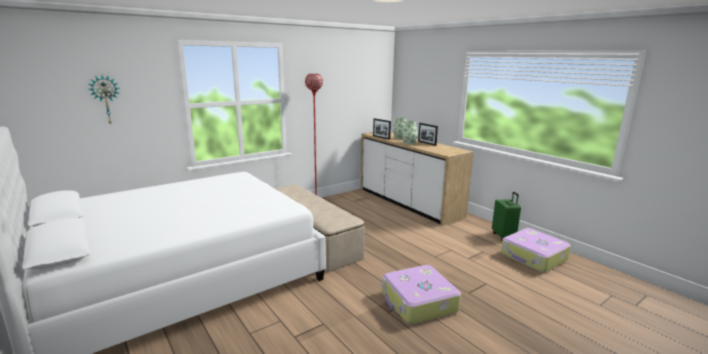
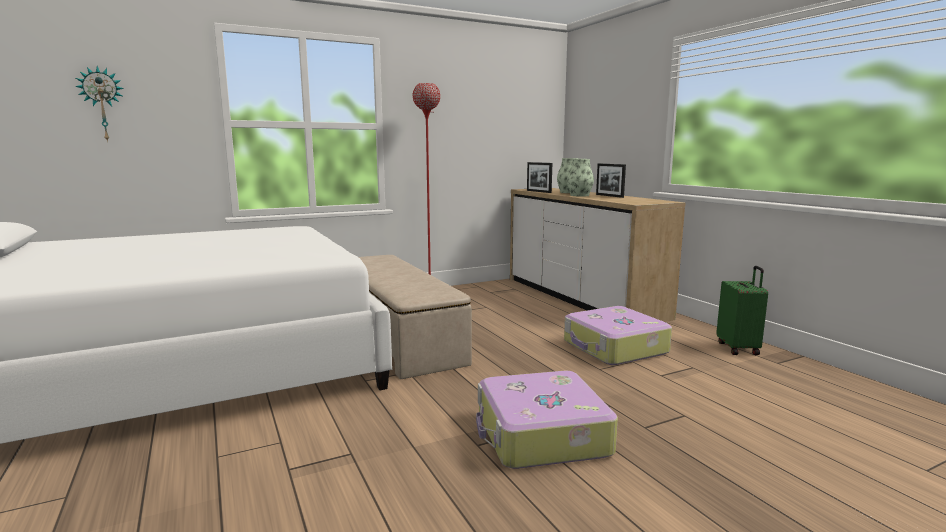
camera: 10 degrees right, 5 degrees down
suitcase [501,228,571,273] -> suitcase moved to [564,306,672,365]

